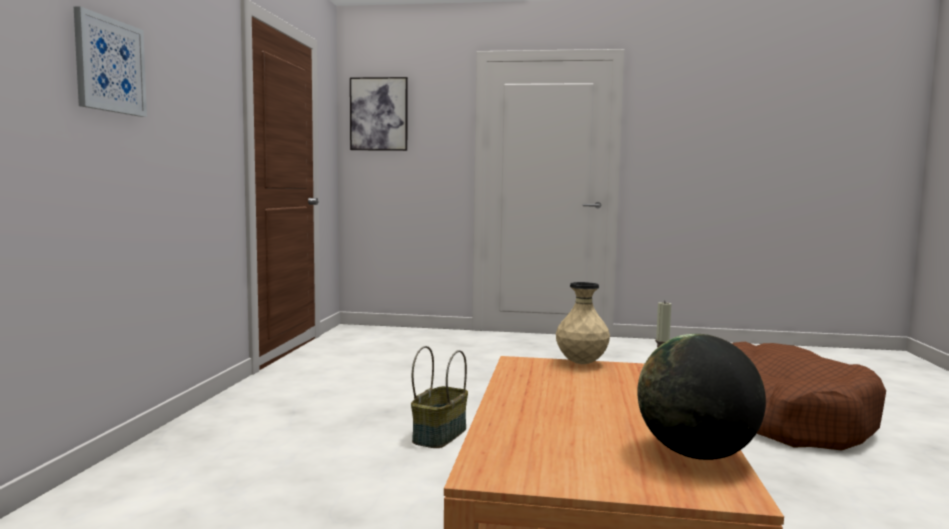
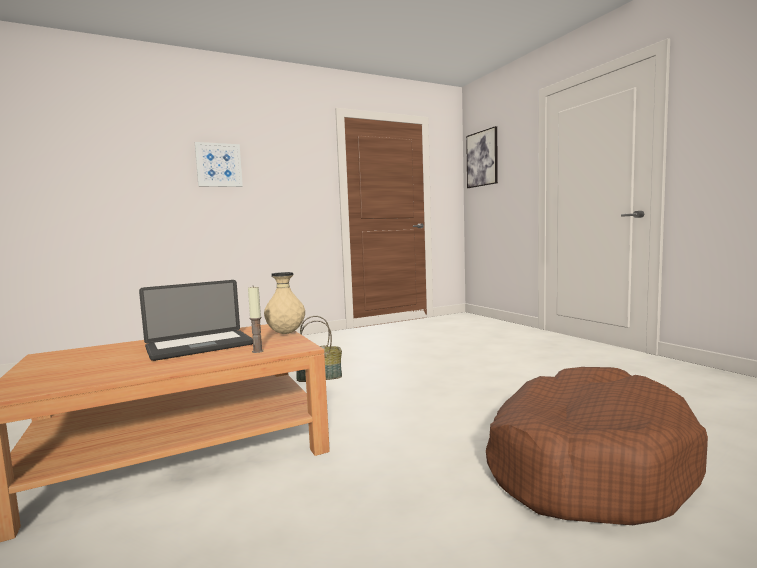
camera: 55 degrees right, 0 degrees up
globe [637,334,766,460] -> none
none -> laptop [139,280,253,361]

